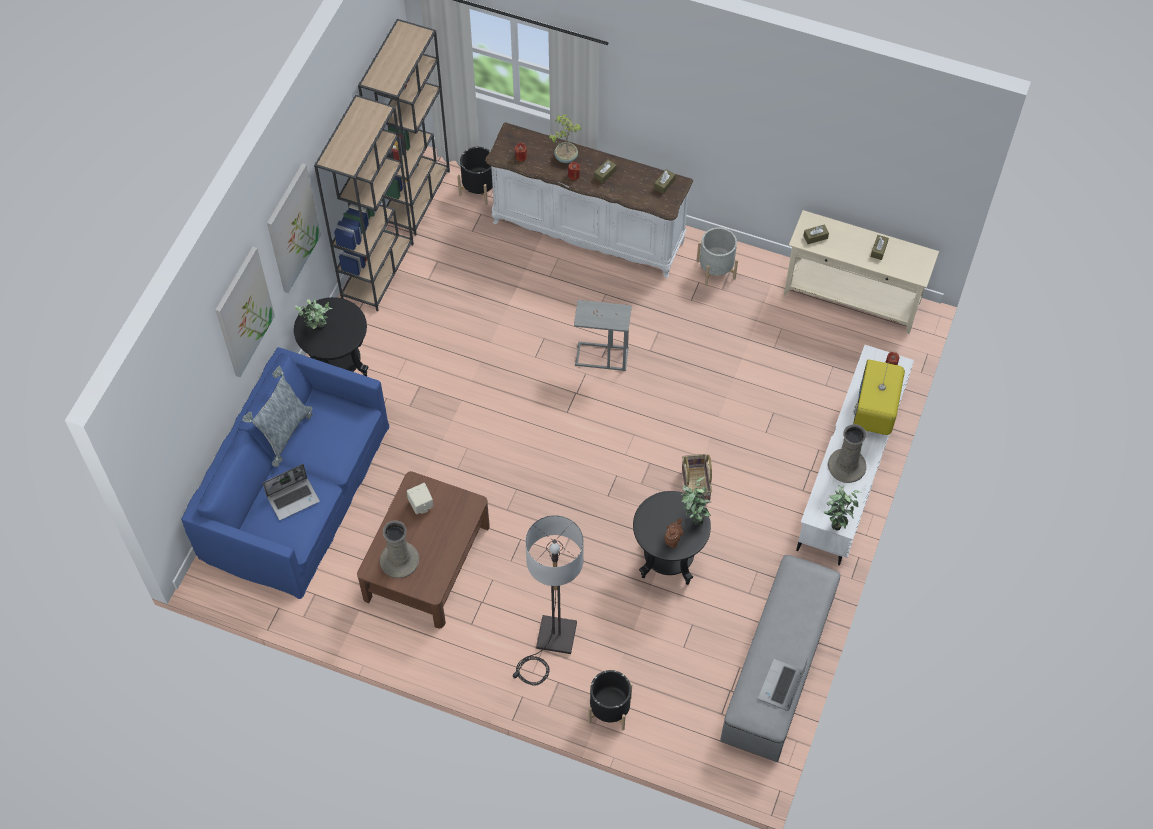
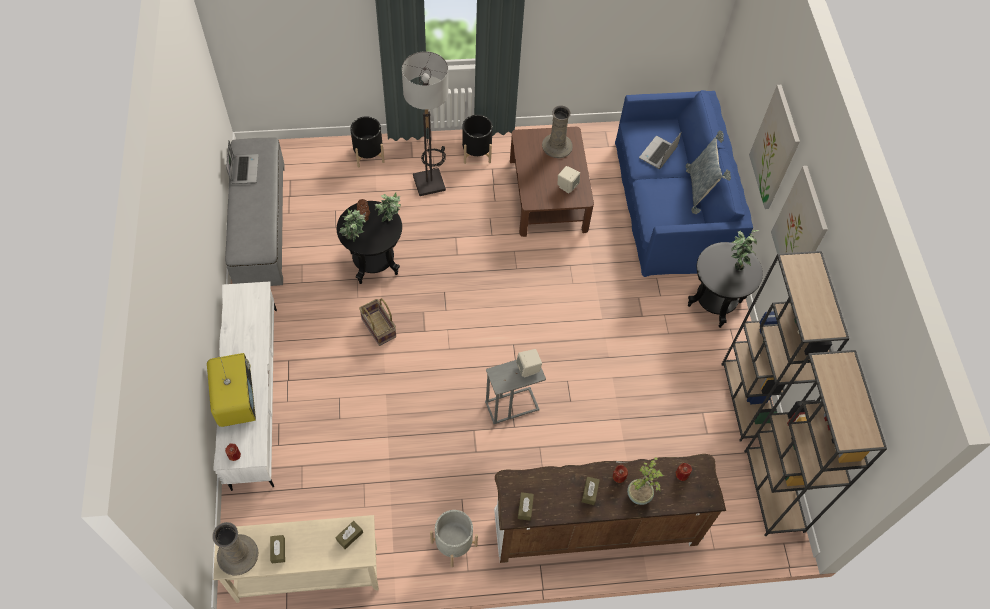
camera: 150 degrees right, 0 degrees up
black planter [457,147,493,205] -> black planter moved to [462,115,493,164]
potted plant [823,485,861,531] -> potted plant moved to [375,192,401,222]
beige vase [828,424,867,483] -> beige vase moved to [212,522,258,576]
none -> beige speaker [516,349,542,377]

